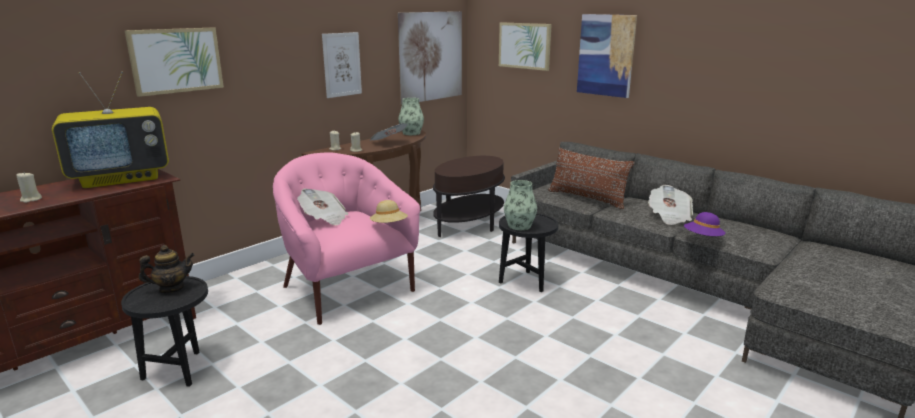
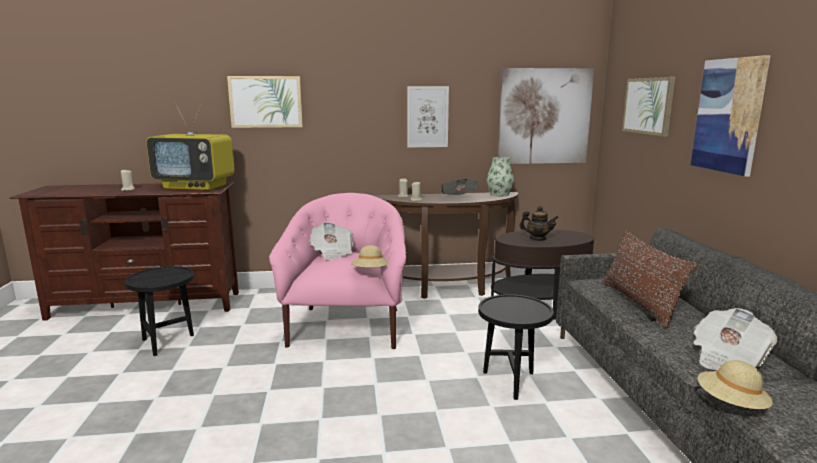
camera: 40 degrees right, 5 degrees down
teapot [139,245,195,293] -> teapot moved to [519,206,559,240]
vase [504,180,537,230] -> none
purple hat [684,212,726,236] -> beige hat [698,360,773,411]

